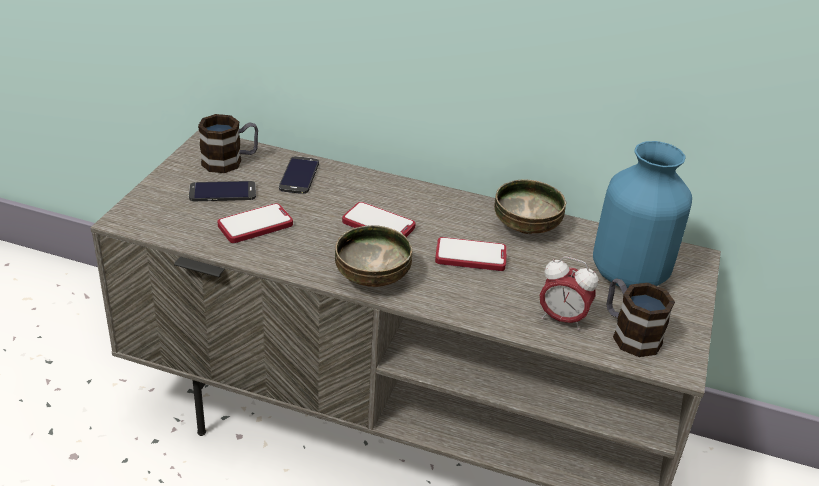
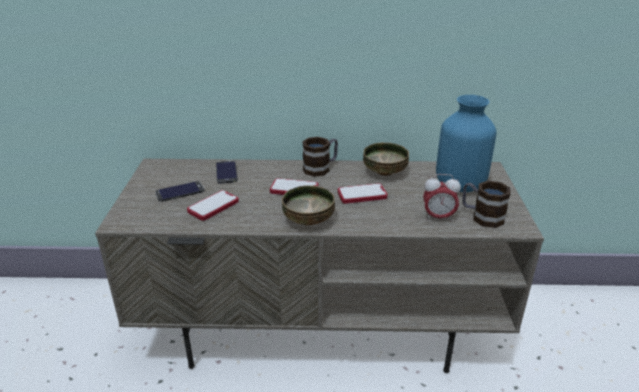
camera: 15 degrees left, 5 degrees down
mug [198,114,258,173] -> mug moved to [302,137,338,177]

